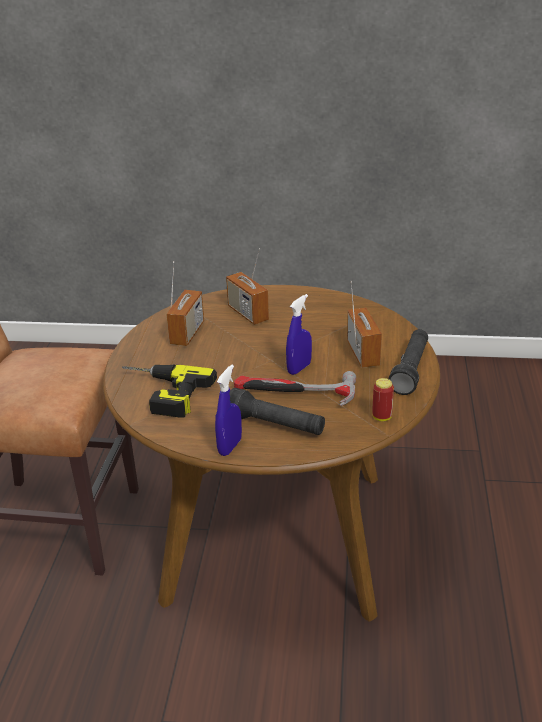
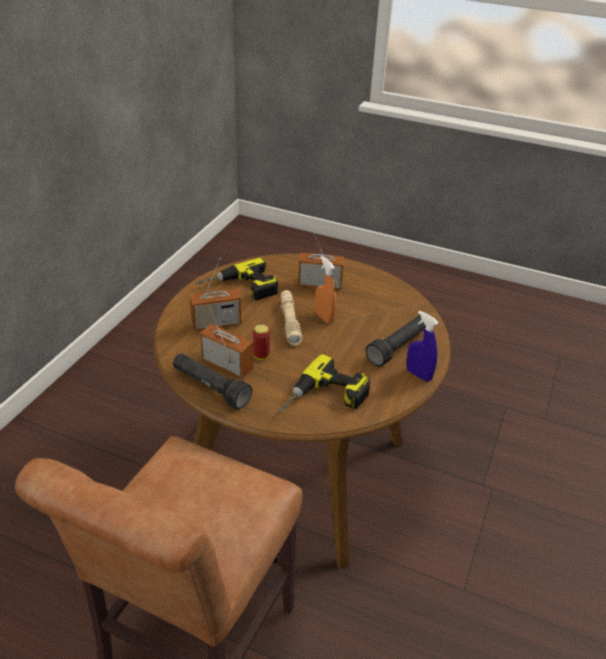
camera: 75 degrees left, 5 degrees up
hammer [234,371,356,406] -> none
blue spray bottle [286,294,312,375] -> orange spray bottle [315,256,336,324]
can [372,378,394,421] -> can moved to [253,324,270,360]
black flashlight [388,329,428,395] -> black flashlight moved to [173,353,252,410]
none -> power drill [195,258,278,301]
none -> beige flashlight [281,290,302,346]

